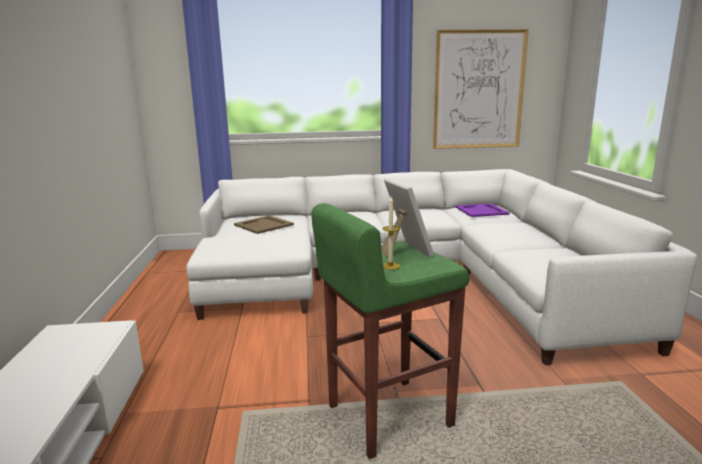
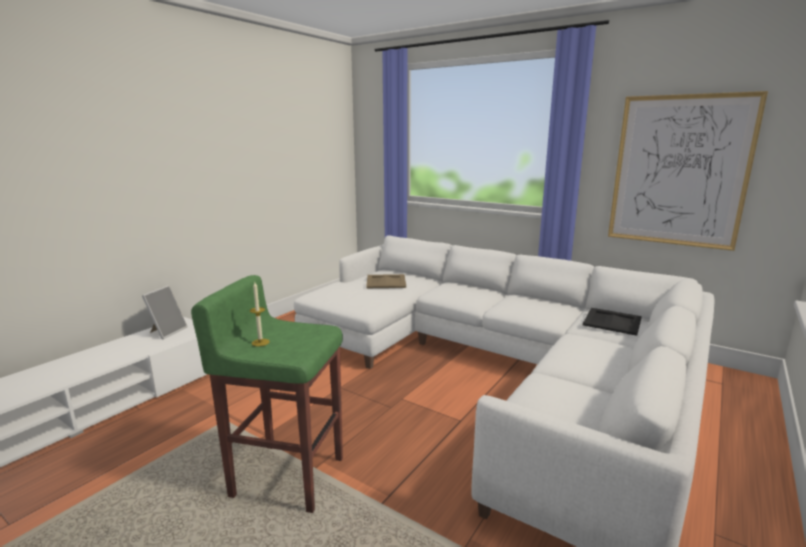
camera: 40 degrees right, 0 degrees up
picture frame [381,178,434,258] -> picture frame moved to [142,285,187,340]
purple tray [456,203,509,217] -> black tray [583,308,642,336]

